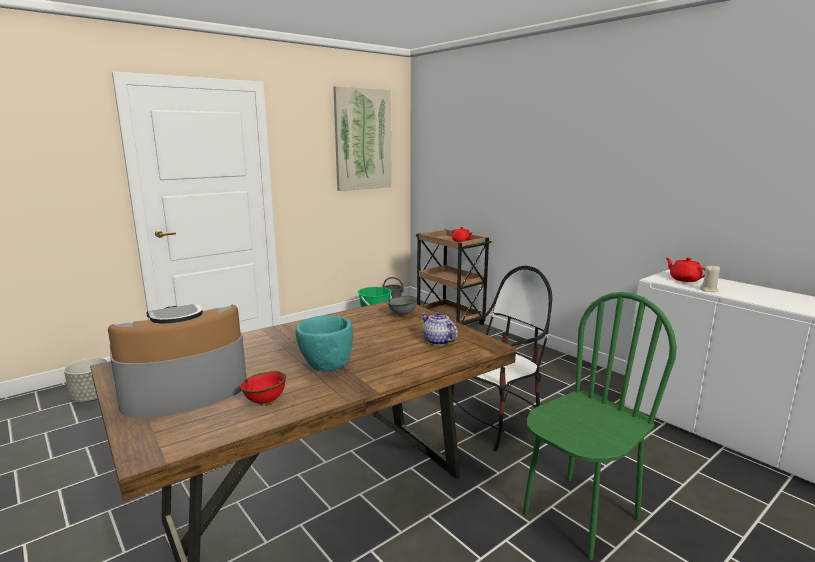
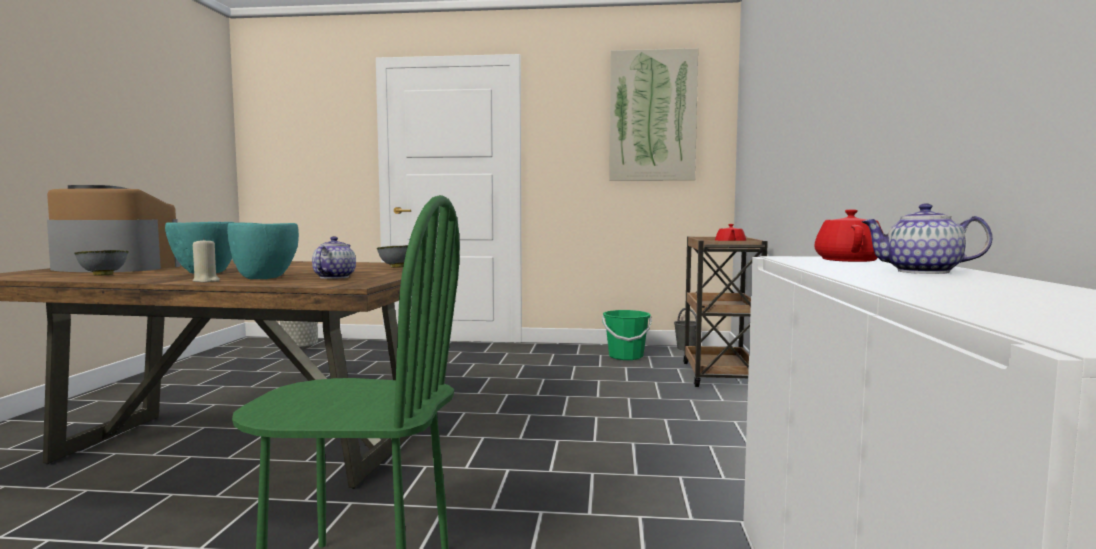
camera: 45 degrees right, 10 degrees down
red bowl [240,371,286,406] -> grey bowl [74,250,129,276]
chair [452,266,552,451] -> none
beige candle [700,265,720,292] -> beige candle moved to [192,238,220,283]
none -> turquoise bowl [227,223,299,279]
none -> teapot [862,203,992,274]

